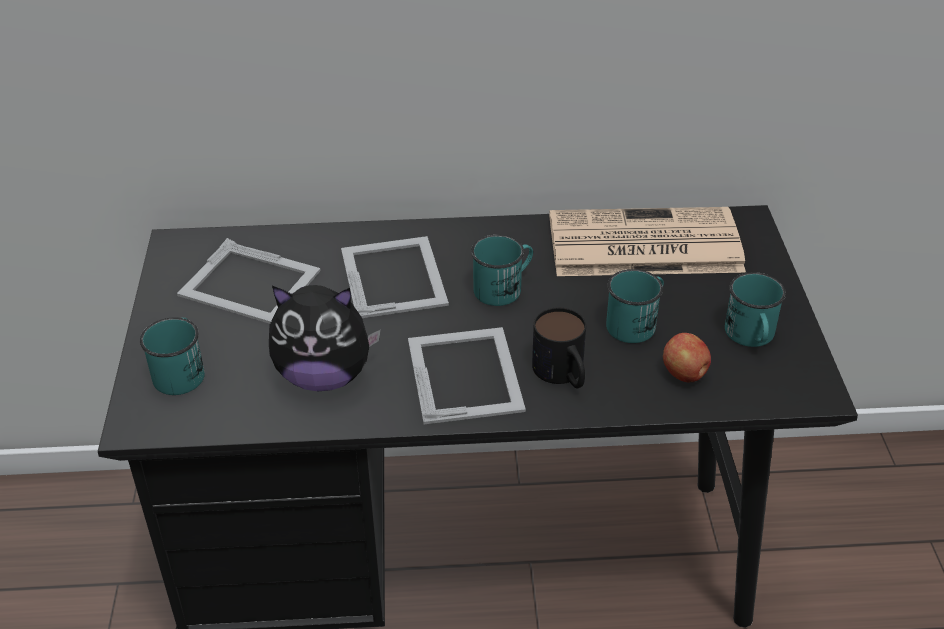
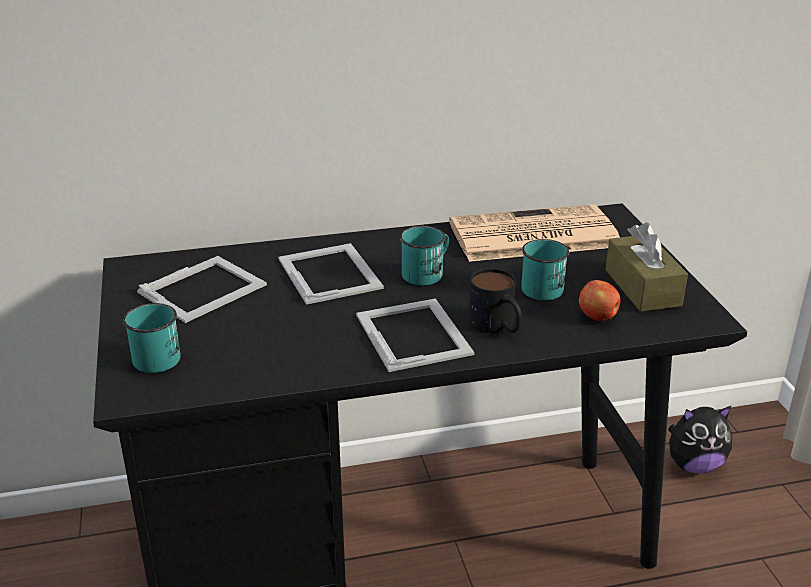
camera: 10 degrees left, 10 degrees down
picture frame [177,238,321,324] -> picture frame turned 60 degrees counterclockwise [137,256,267,323]
plush toy [269,285,381,391] -> plush toy moved to [668,406,732,473]
turquoise mug [725,272,786,347] -> brown tissue box [606,222,688,312]

